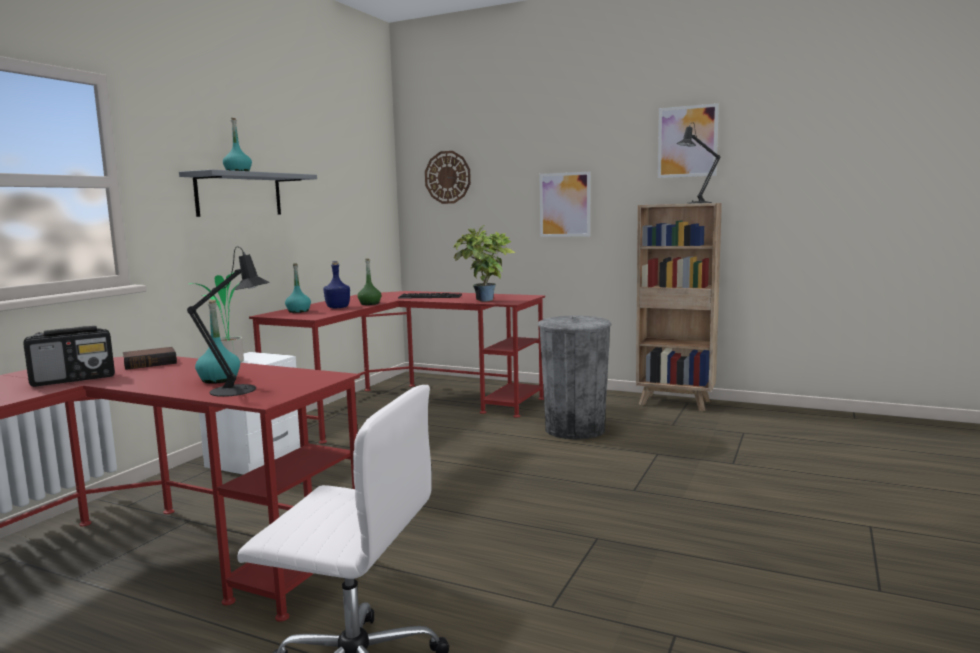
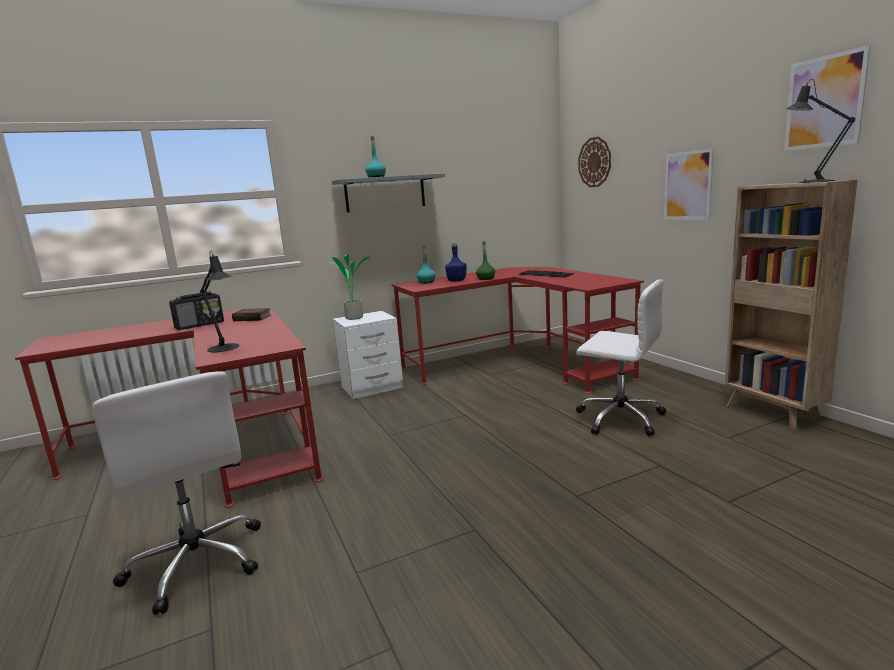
camera: 40 degrees right, 5 degrees up
radio [23,326,115,387] -> radio turned 45 degrees counterclockwise [169,291,224,330]
turquoise bottle [195,300,240,384] -> none
potted plant [453,225,515,302] -> none
grey trash can [538,315,612,440] -> white office chair [576,279,666,436]

